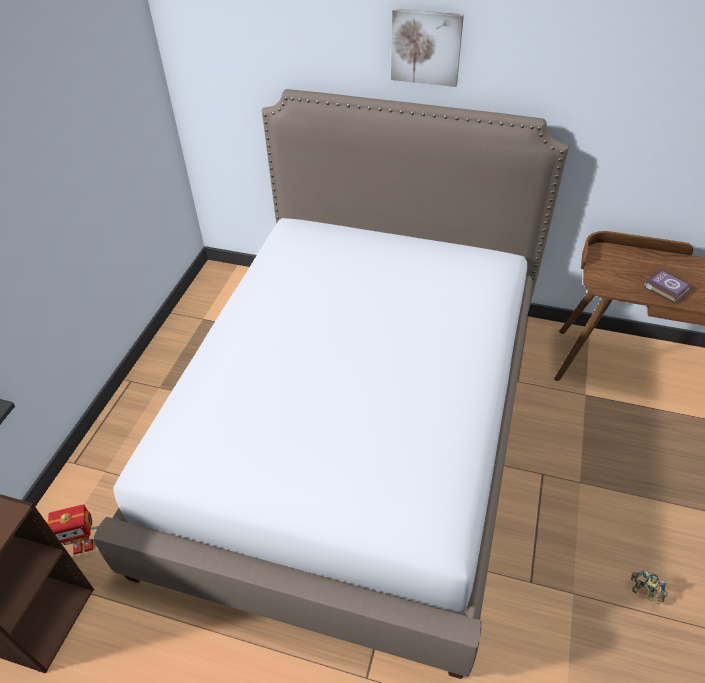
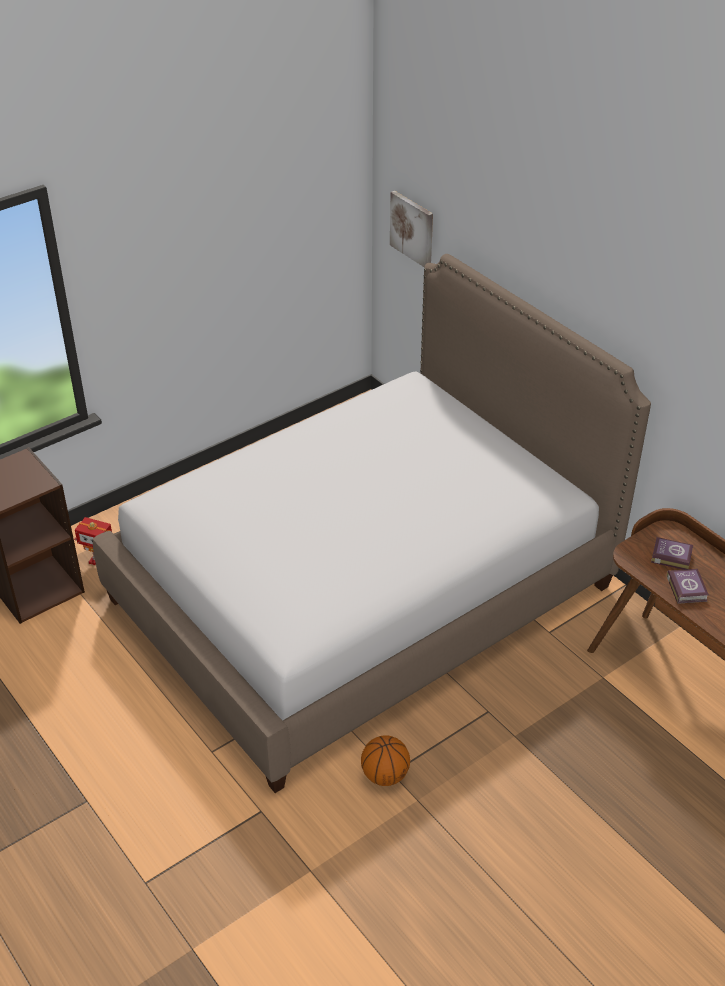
camera: 35 degrees right, 5 degrees down
picture [391,8,464,87] -> picture moved to [390,191,433,267]
toy robot [631,570,668,604] -> none
none -> basketball [361,735,410,786]
none -> book [651,537,693,570]

